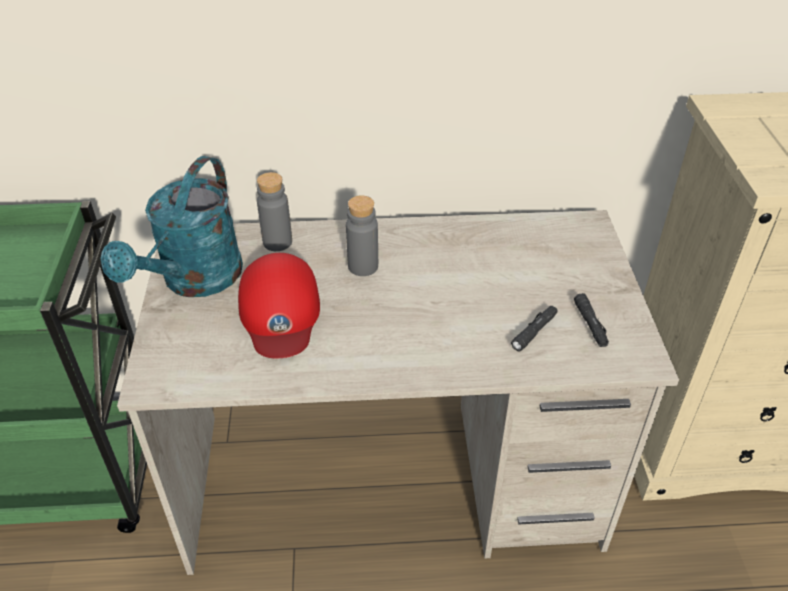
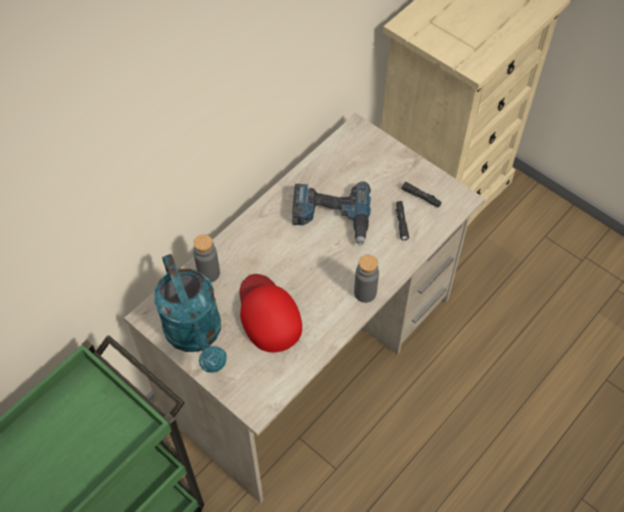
camera: 45 degrees left, 15 degrees up
red cap [238,253,320,358] -> red cap turned 150 degrees counterclockwise [239,274,302,352]
grey bottle [346,195,378,276] -> grey bottle moved to [354,255,379,303]
none -> power drill [292,181,371,246]

